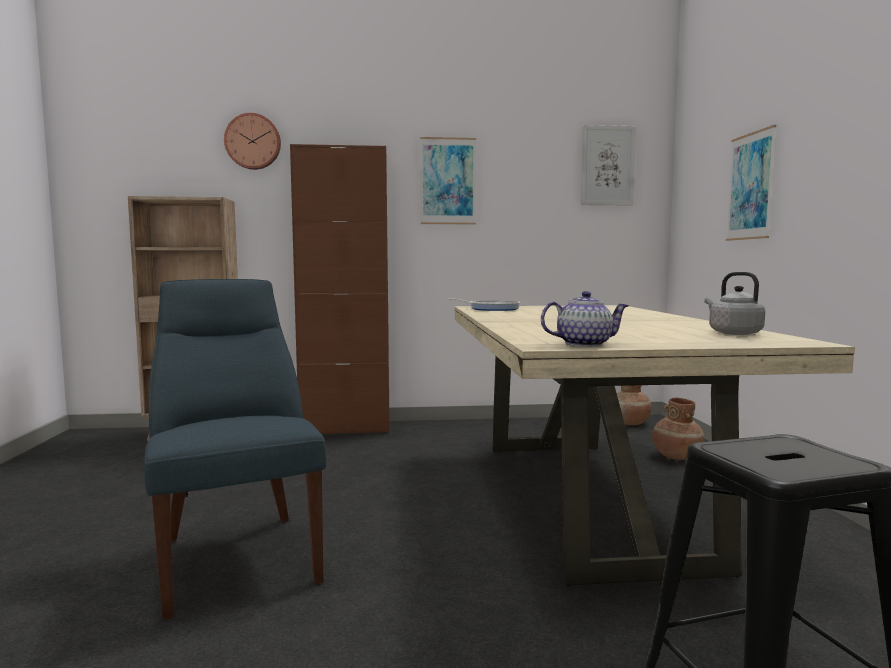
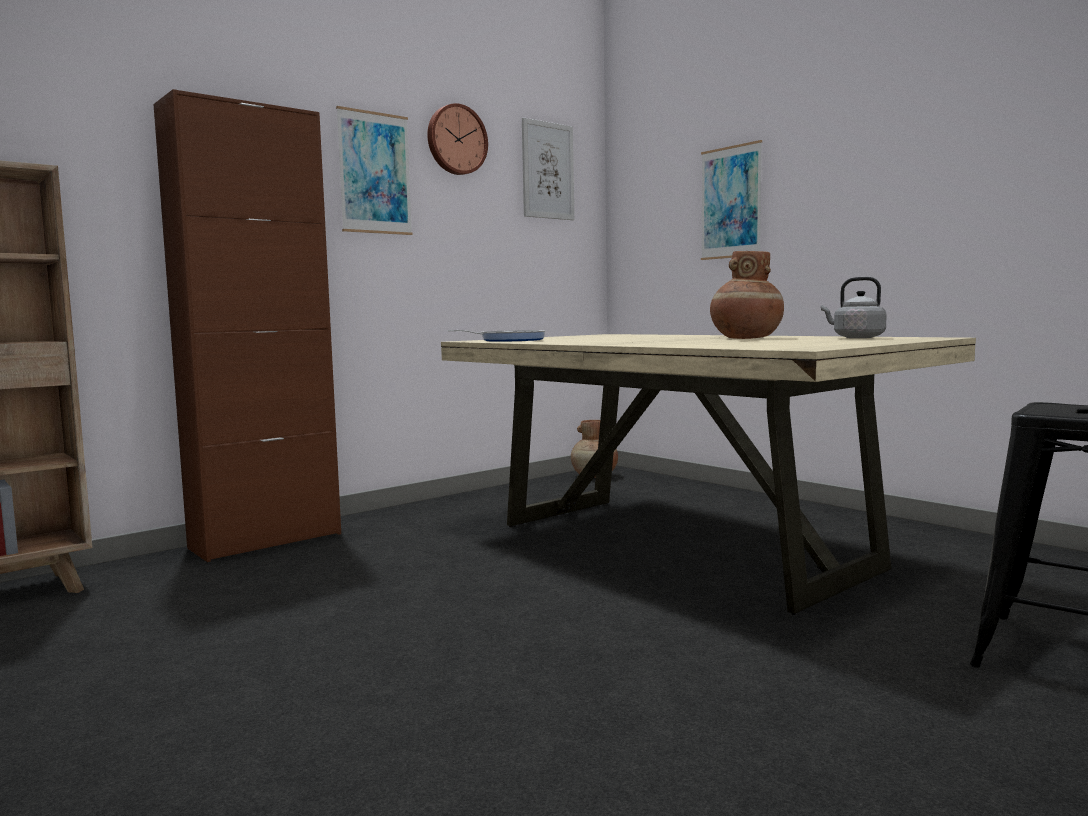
camera: 35 degrees left, 0 degrees up
blue chair [144,279,326,619] -> none
wall clock [224,113,281,170] -> wall clock moved to [427,103,488,175]
teapot [541,291,629,347] -> none
brown vase [652,398,704,460] -> brown vase moved to [710,251,784,339]

